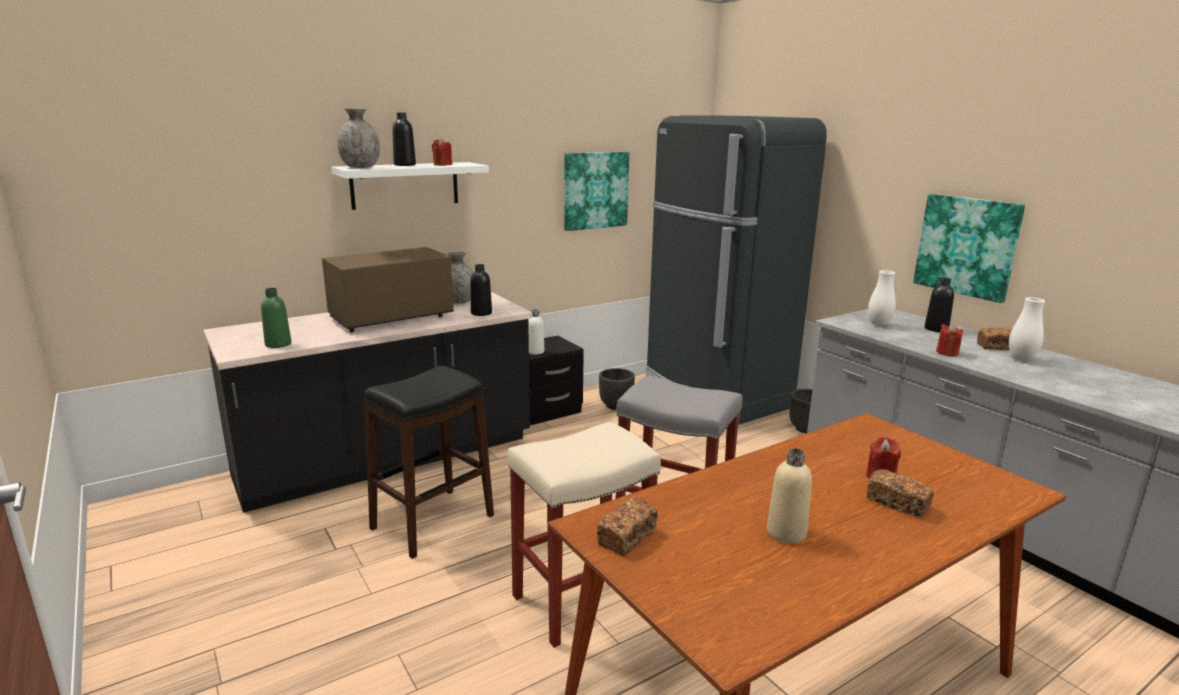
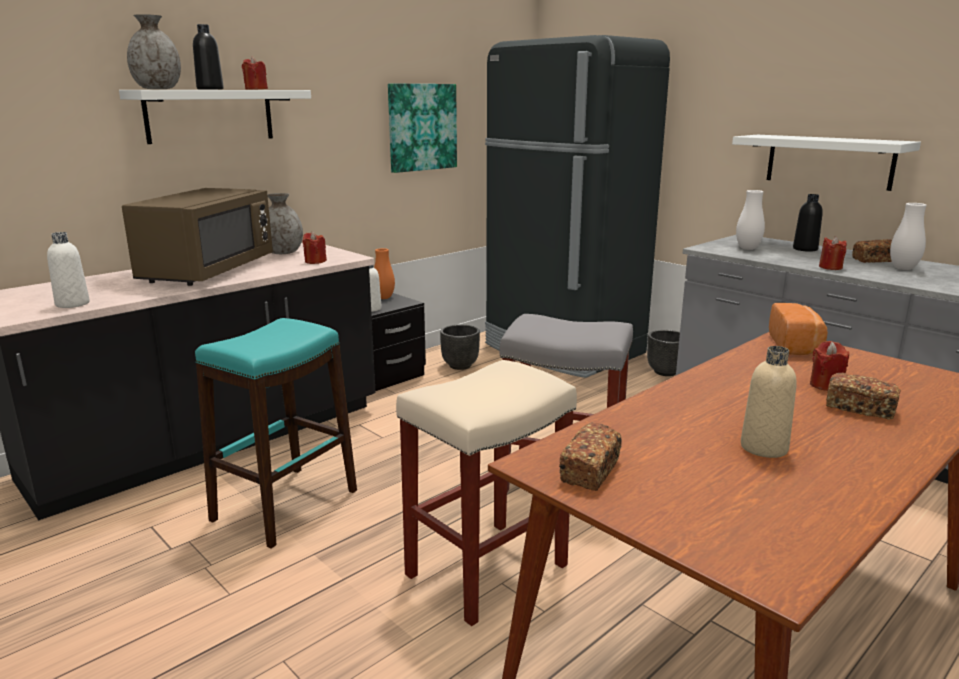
camera: 10 degrees left, 0 degrees up
green bottle [261,288,291,348] -> white bottle [47,232,90,308]
brown microwave [322,247,454,332] -> brown microwave turned 150 degrees clockwise [122,188,273,286]
black stool [364,366,494,559] -> turquoise stool [195,318,357,549]
black bottle [470,264,492,316] -> red candle [303,232,327,264]
picture [913,194,1025,303] -> white shelf [732,135,921,191]
none -> orange vase [374,248,395,299]
none -> bread [769,303,828,355]

